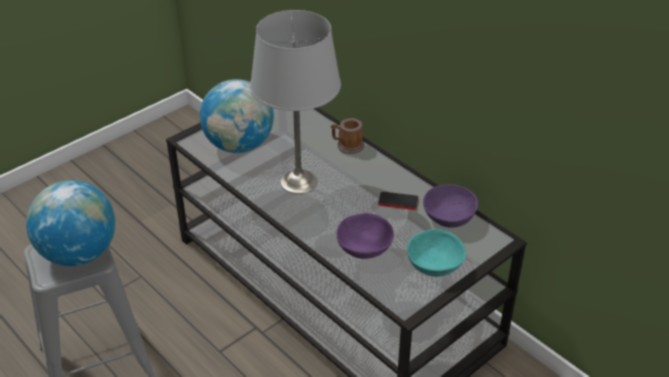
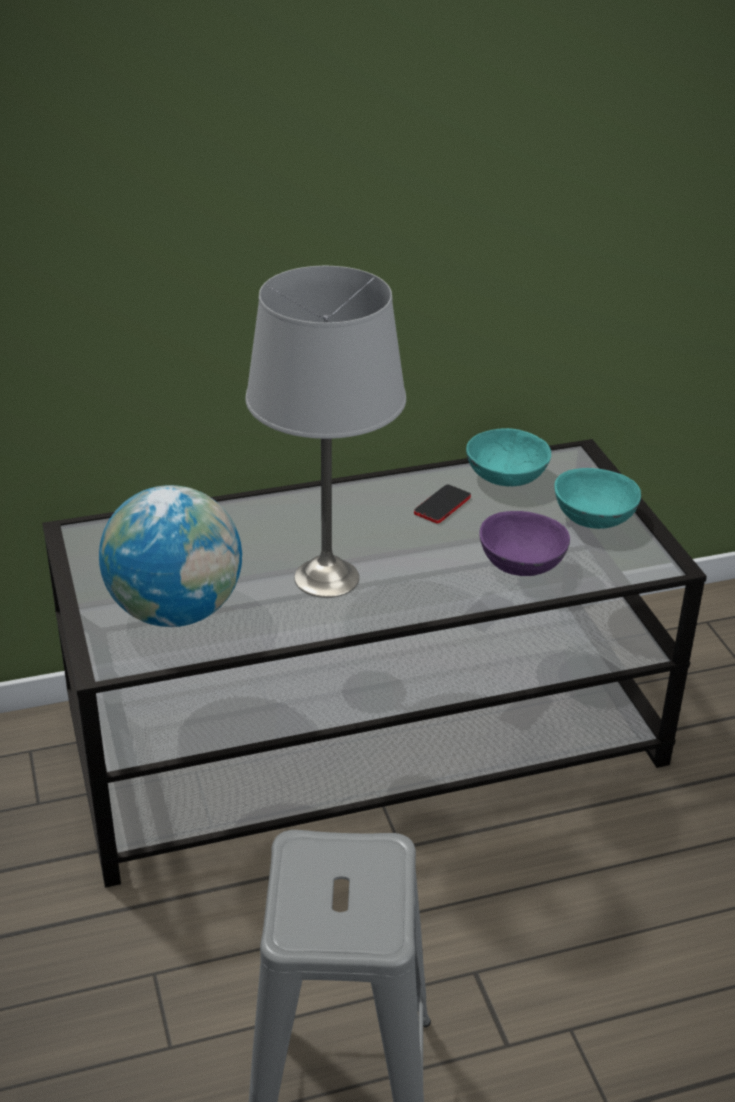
camera: 65 degrees left, 5 degrees down
globe [26,180,116,266] -> none
mug [331,118,364,154] -> none
purple bowl [423,184,478,228] -> turquoise bowl [466,428,551,486]

